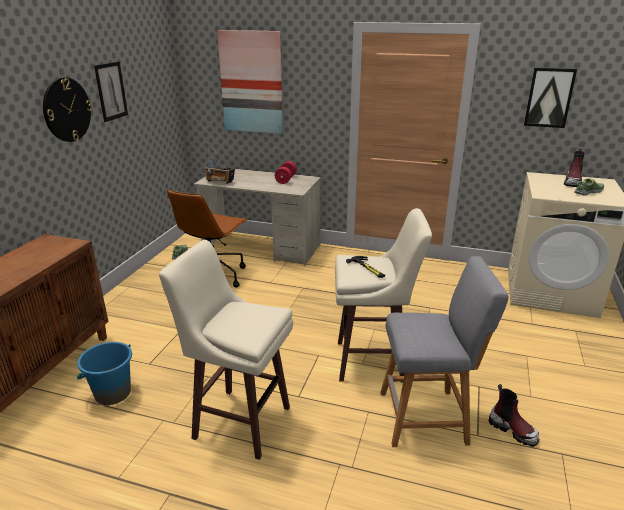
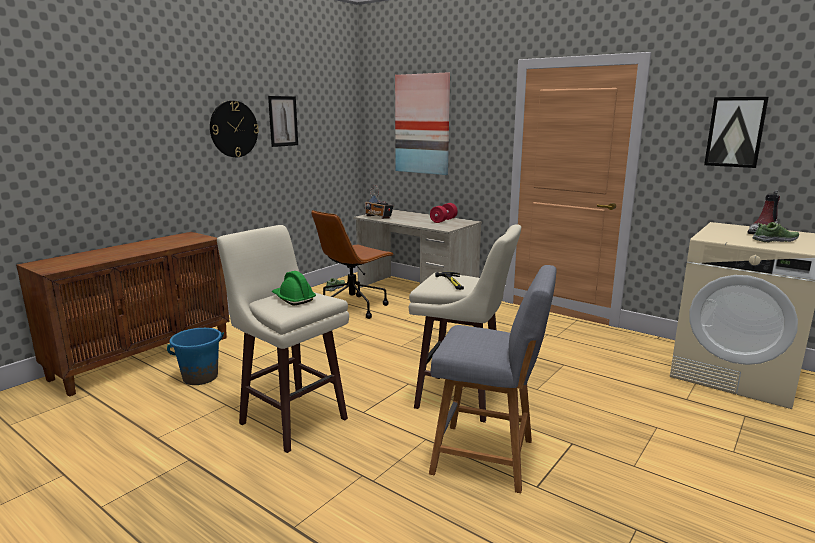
camera: 20 degrees right, 10 degrees down
boot [489,384,539,447] -> none
none -> green hard hat [272,271,316,305]

